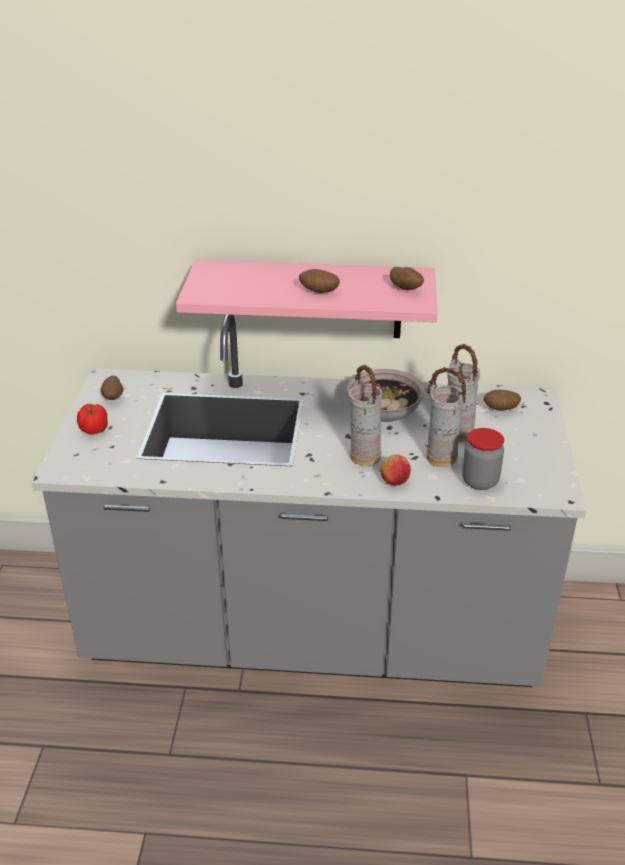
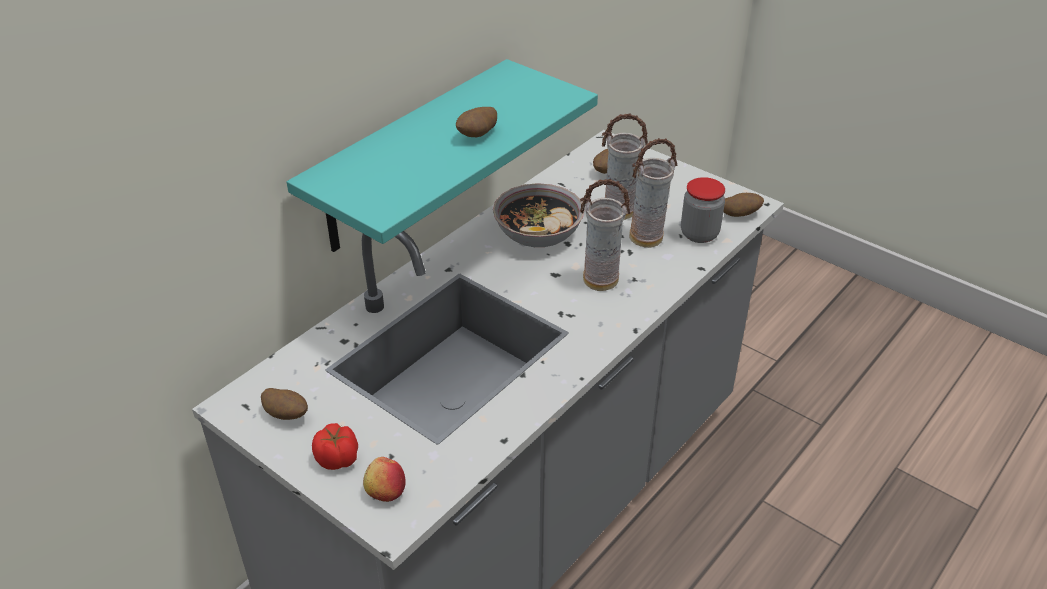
camera: 55 degrees left, 5 degrees up
pink shelf [176,260,438,338] -> turquoise shelf [287,59,598,252]
apple [380,454,411,485] -> apple moved to [363,457,406,502]
potato [390,267,424,290] -> potato moved to [723,193,764,217]

